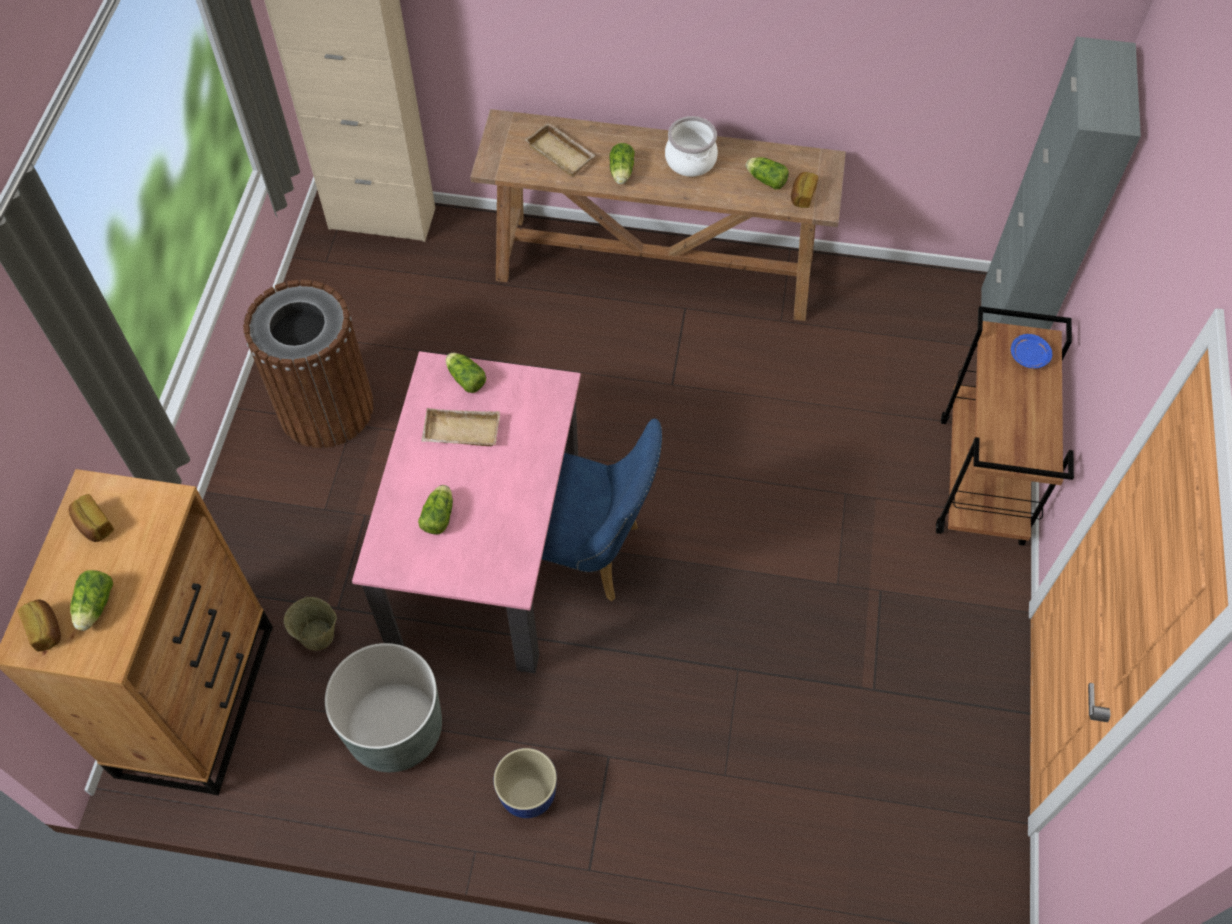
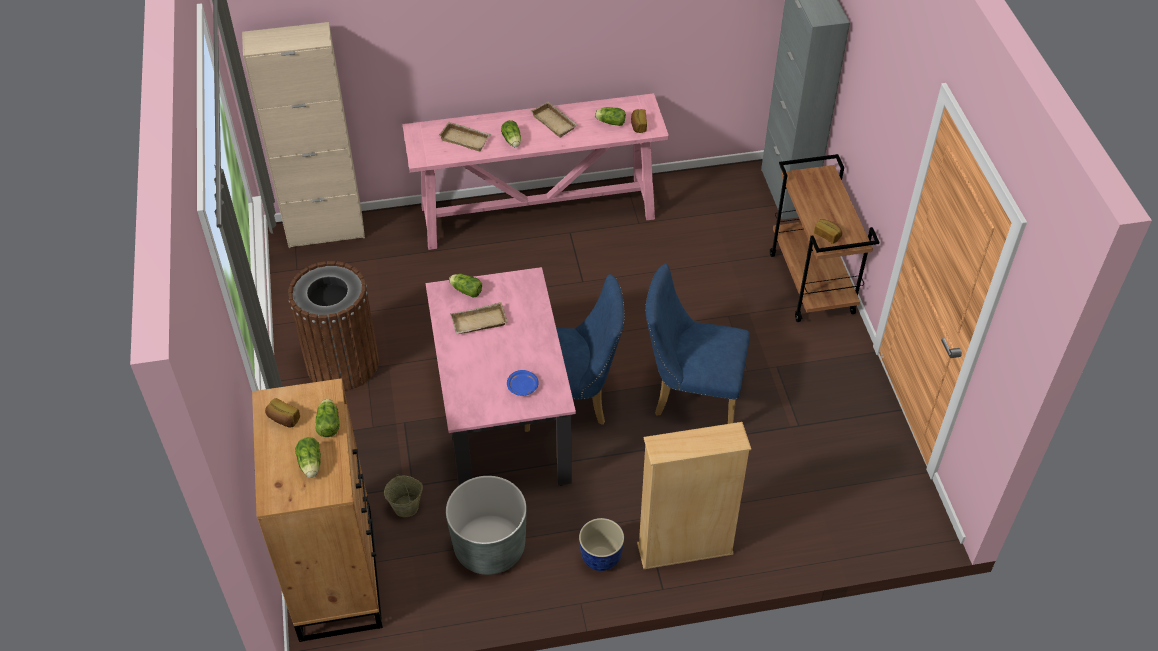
camera: 20 degrees left, 10 degrees down
bread [18,599,61,652] -> bread moved to [814,219,842,244]
lettuce [418,485,453,535] -> lettuce moved to [315,399,340,437]
brown console table [470,109,846,321] -> pink console table [402,93,669,250]
cooking pot [665,116,718,177] -> beige tray [531,101,578,138]
blue plate [1011,334,1052,369] -> blue plate moved to [507,370,539,396]
none -> beige bookcase [637,422,751,569]
none -> blue chair [645,264,750,424]

